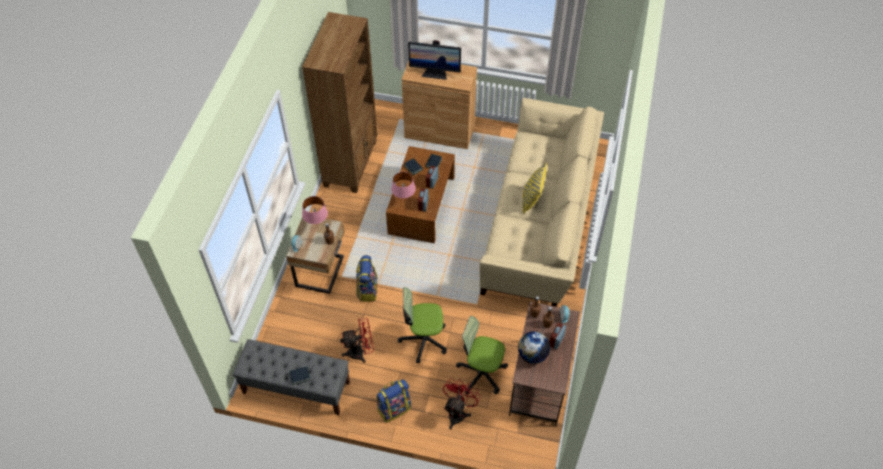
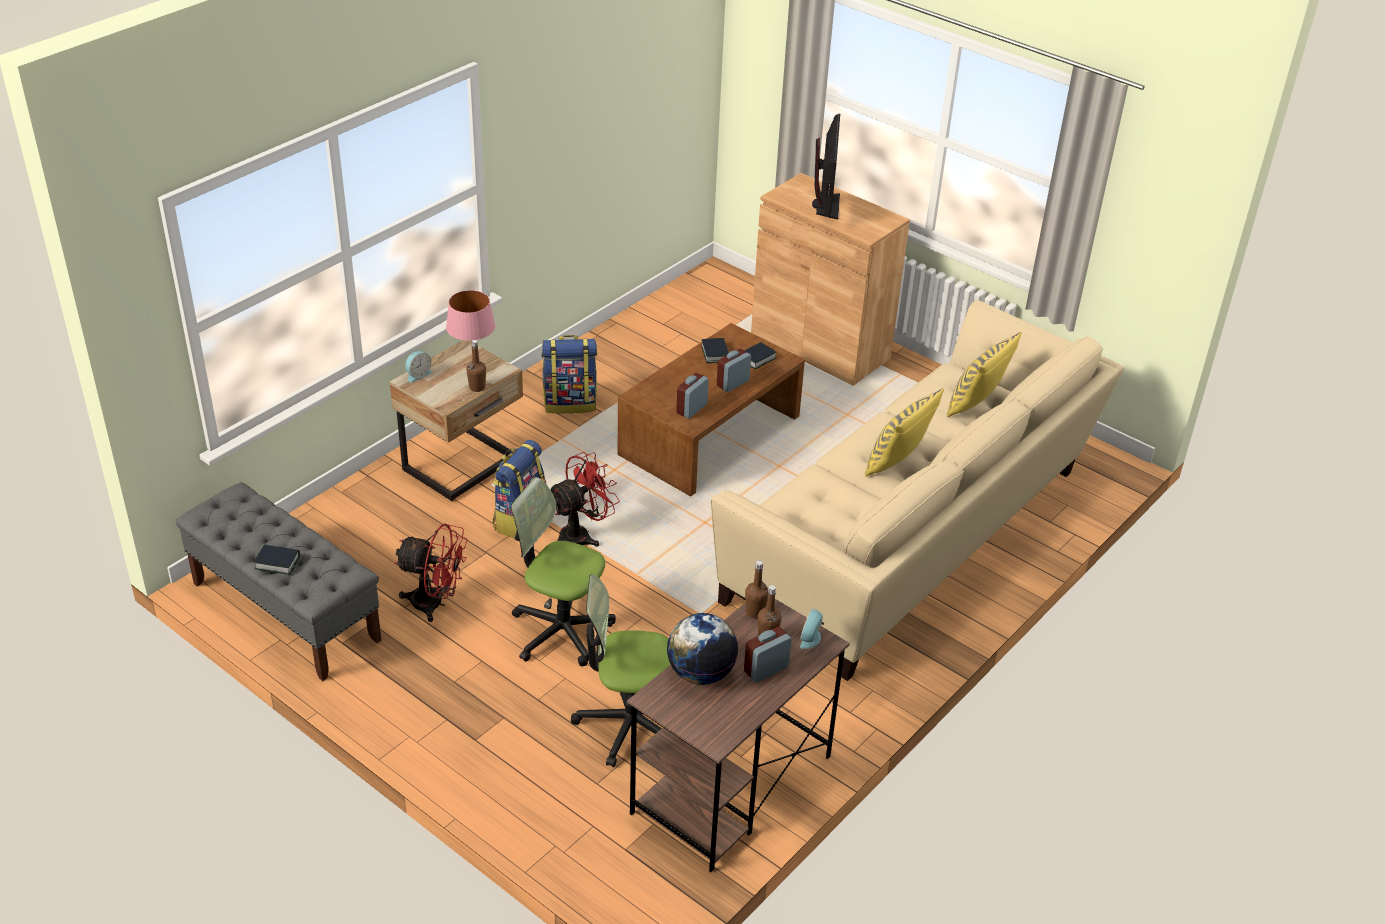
camera: 25 degrees right, 15 degrees down
brown bookcase [302,12,378,193] -> none
backpack [376,379,411,423] -> backpack moved to [541,335,597,413]
pink table lamp [391,172,416,198] -> none
monitor [408,40,461,80] -> monitor turned 120 degrees counterclockwise [812,114,840,220]
red fan [443,378,481,430] -> red fan moved to [550,452,620,547]
office chair [456,316,508,394] -> office chair turned 45 degrees counterclockwise [571,574,671,767]
none -> yellow pillow [947,332,1022,417]

